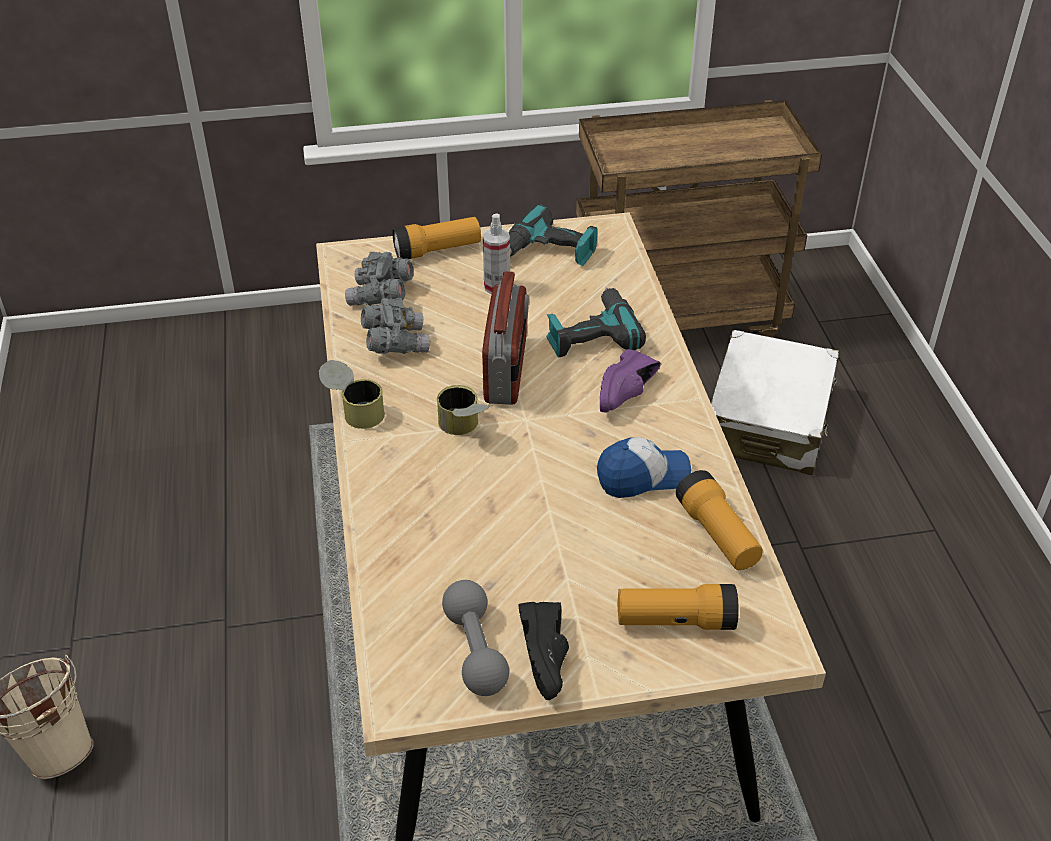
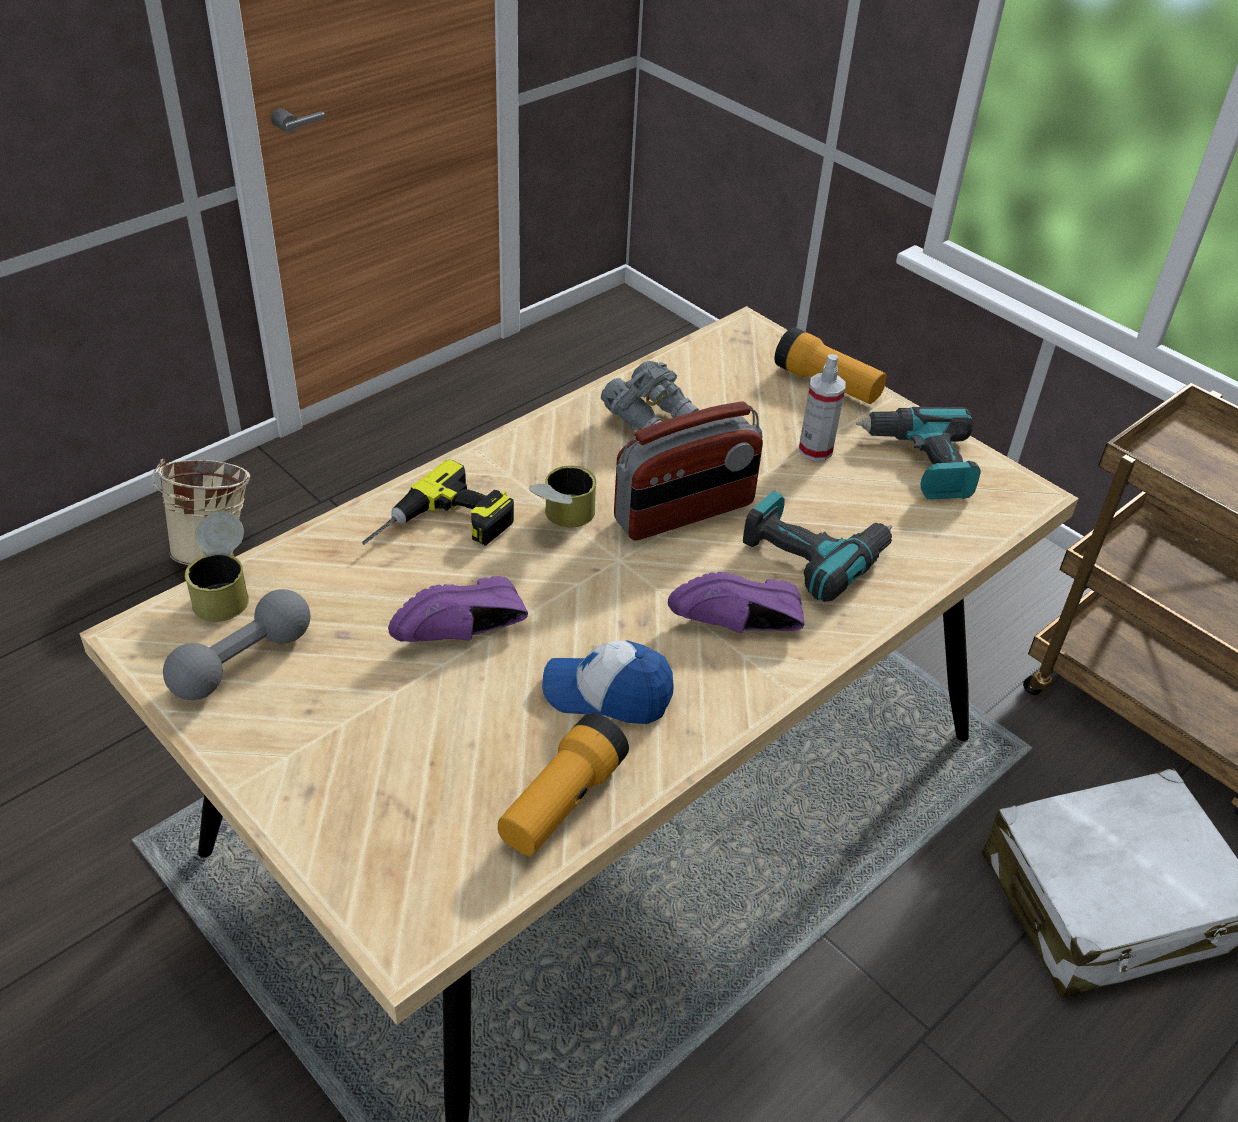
camera: 55 degrees right, 0 degrees up
can [319,360,385,429] -> can moved to [185,512,249,622]
grey binoculars [345,252,414,306] -> none
black shoe [518,602,569,700] -> none
cap [597,437,691,498] -> cap turned 150 degrees clockwise [542,641,674,724]
flashlight [618,584,739,630] -> none
none -> power drill [362,459,514,545]
none -> purple shoe [388,576,528,642]

